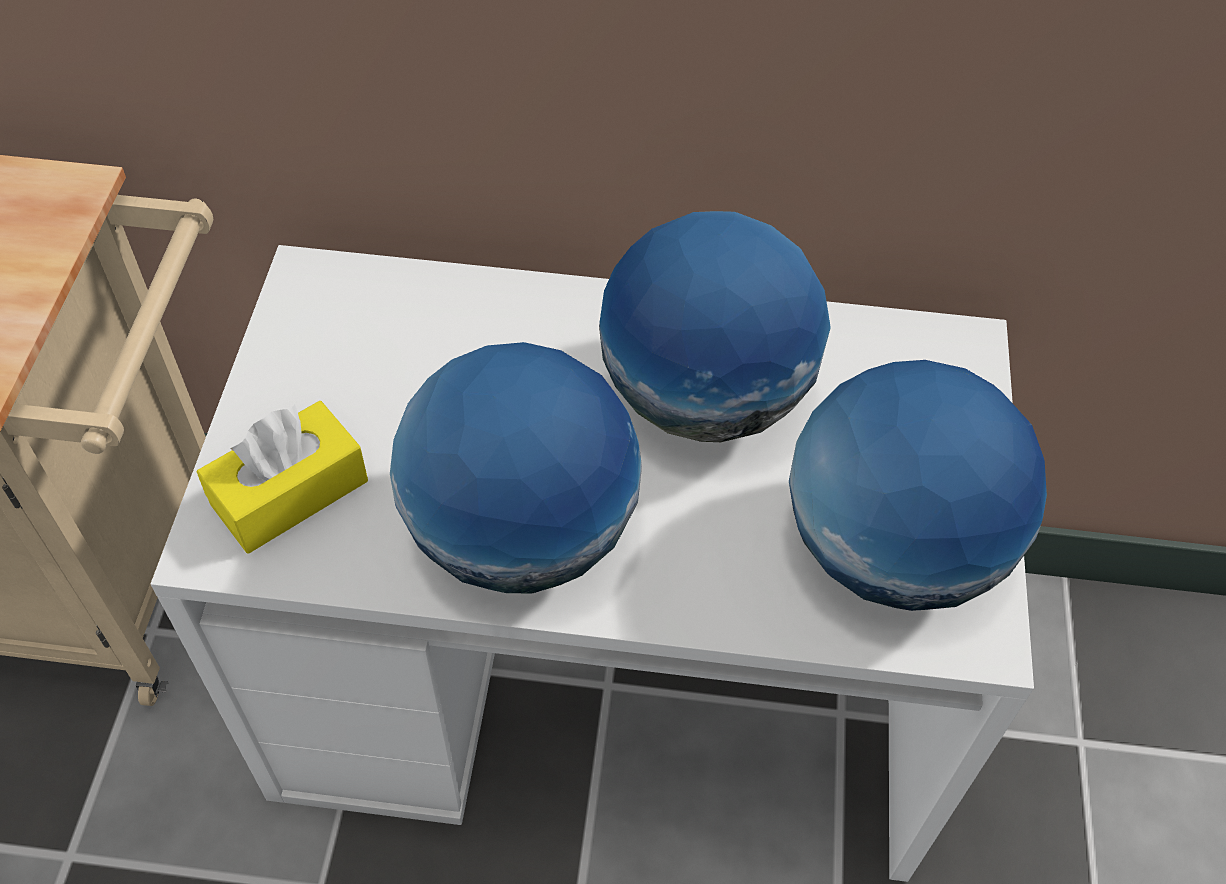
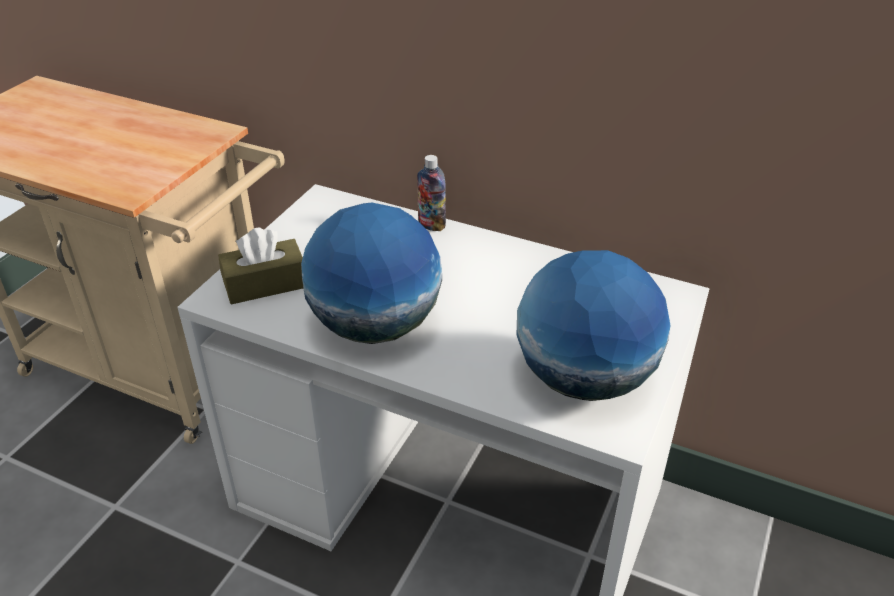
camera: 20 degrees right, 15 degrees down
yellow tissue box [197,401,368,554] -> brown tissue box [218,227,303,304]
globe [599,211,831,442] -> none
none -> bottle [417,155,446,231]

